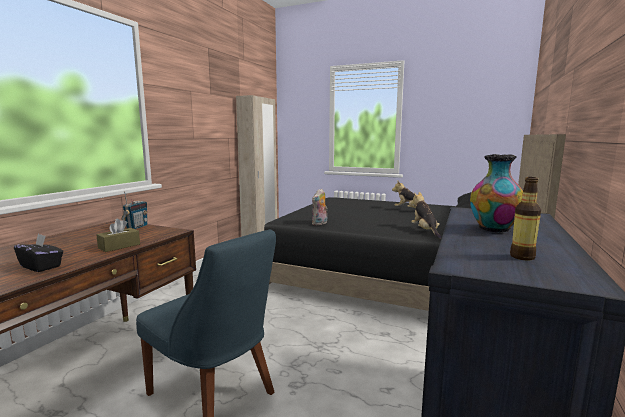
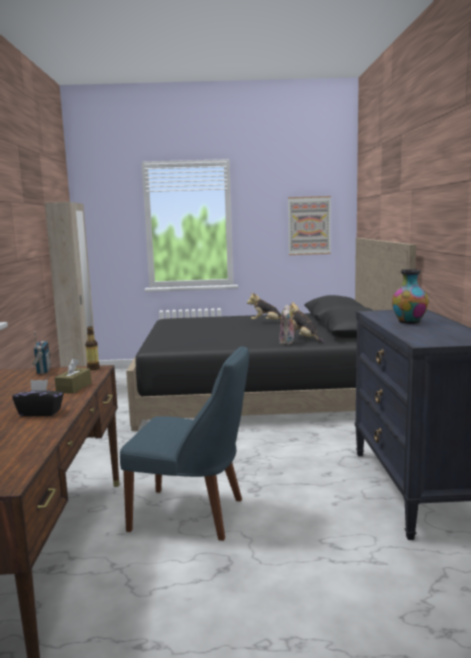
camera: 25 degrees left, 0 degrees up
plush toy [312,188,328,225] -> plush toy moved to [279,305,296,345]
bottle [510,177,541,260] -> bottle moved to [85,326,100,370]
none -> picture [288,196,331,255]

